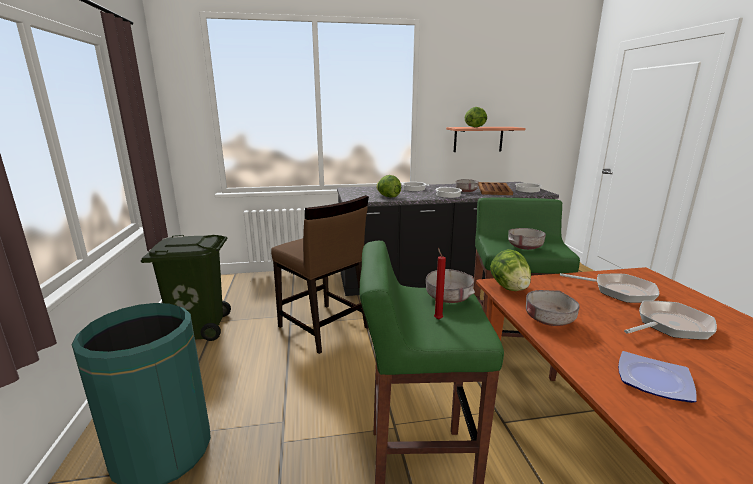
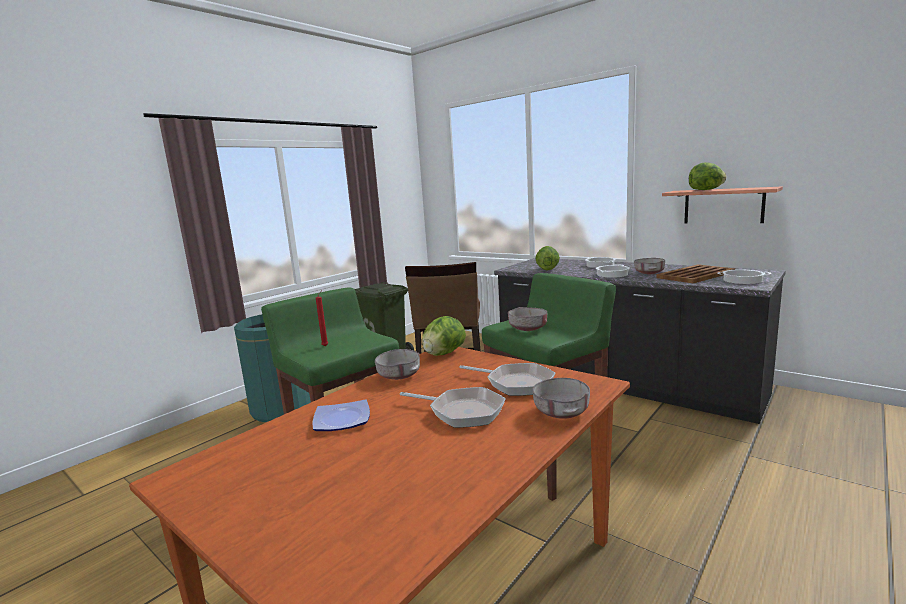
camera: 50 degrees right, 5 degrees down
grey bowl [426,269,475,303] -> grey bowl moved to [532,378,590,419]
frying pan [560,273,659,303] -> frying pan turned 45 degrees counterclockwise [459,363,555,396]

